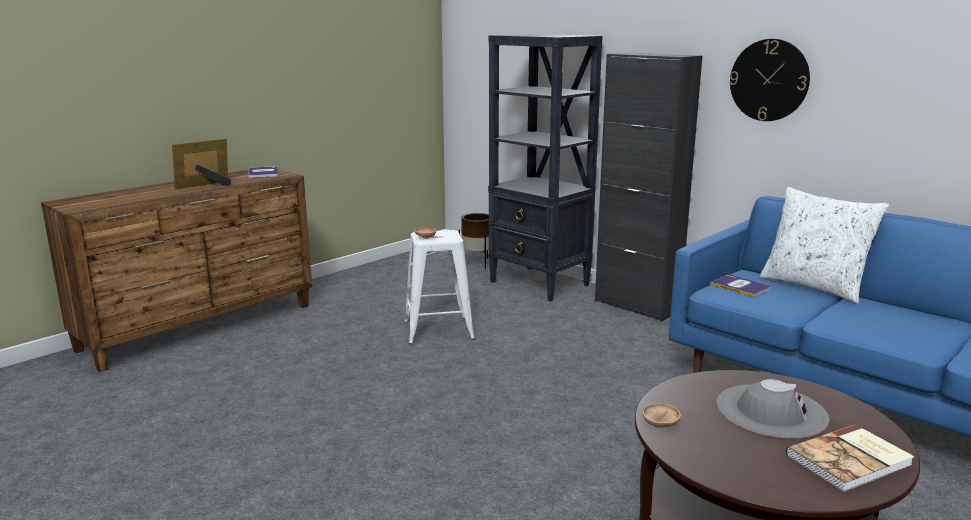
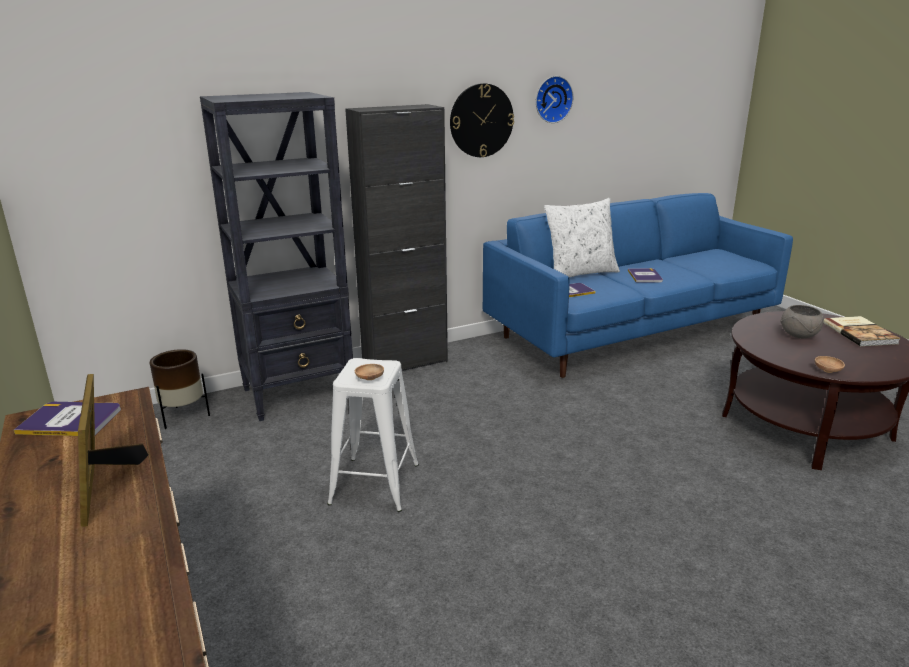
camera: 70 degrees left, 5 degrees up
grey hat [716,379,829,438] -> grey bowl [780,305,824,339]
none -> wall clock [536,76,574,123]
none -> book [628,268,663,283]

